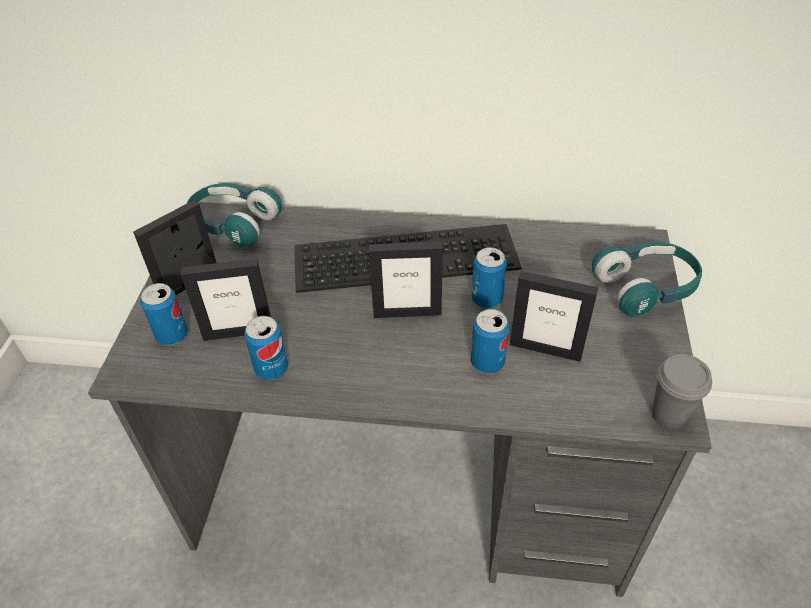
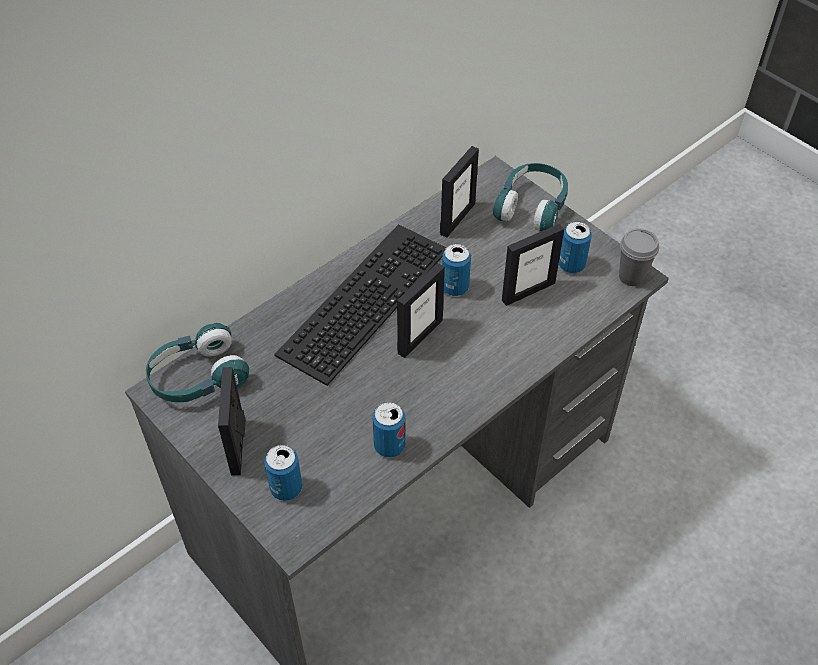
camera: 50 degrees left, 5 degrees up
picture frame [181,258,271,341] -> picture frame moved to [440,146,479,238]
can [471,309,509,374] -> can moved to [559,221,592,273]

